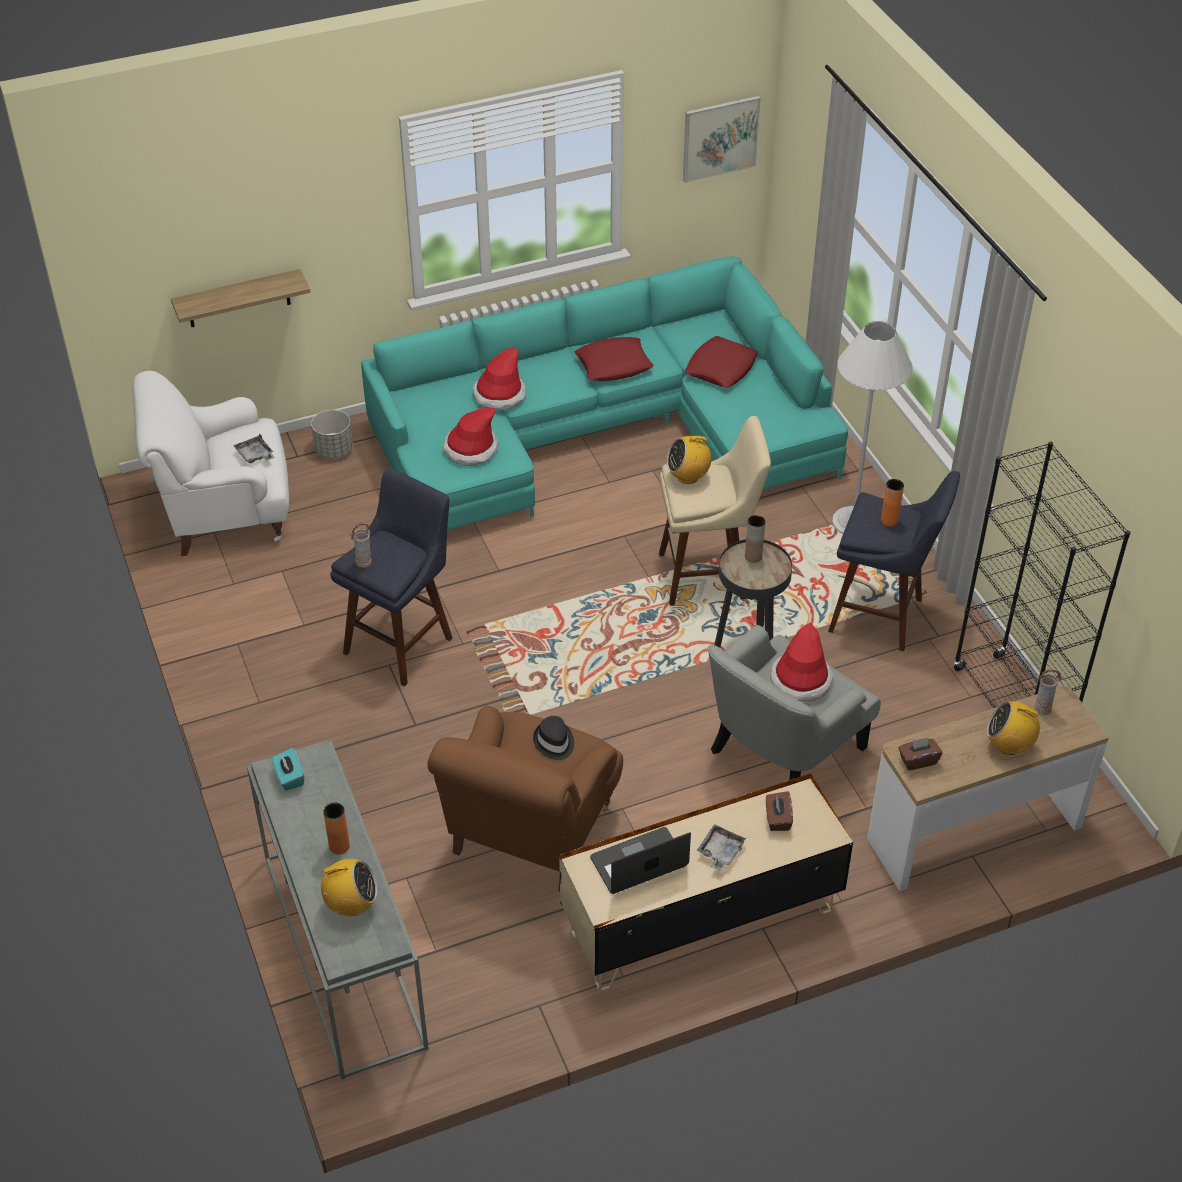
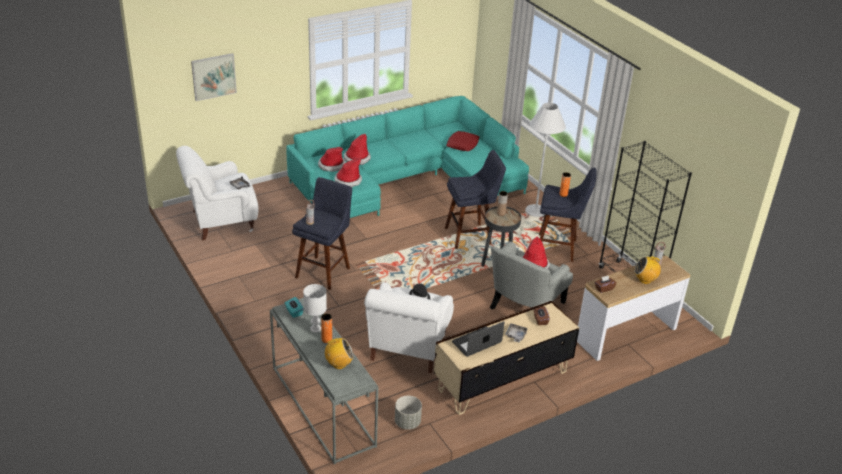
camera: 10 degrees left, 10 degrees down
shelf [171,269,310,327] -> none
grey planter [311,410,353,458] -> grey planter moved to [395,396,422,430]
brown armchair [427,706,623,891] -> white armchair [364,282,454,373]
red pillow [575,337,653,381] -> none
beige stool [659,416,771,606] -> blue stool [445,150,506,249]
radio [666,433,711,484] -> none
picture [683,96,761,183] -> picture moved to [191,53,237,101]
none -> white table lamp [303,284,327,333]
none -> hat [318,147,345,172]

